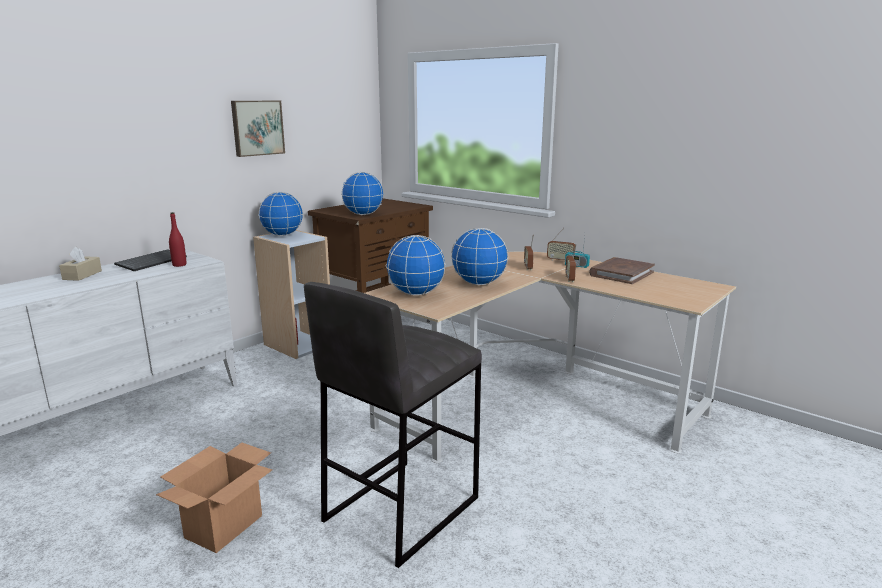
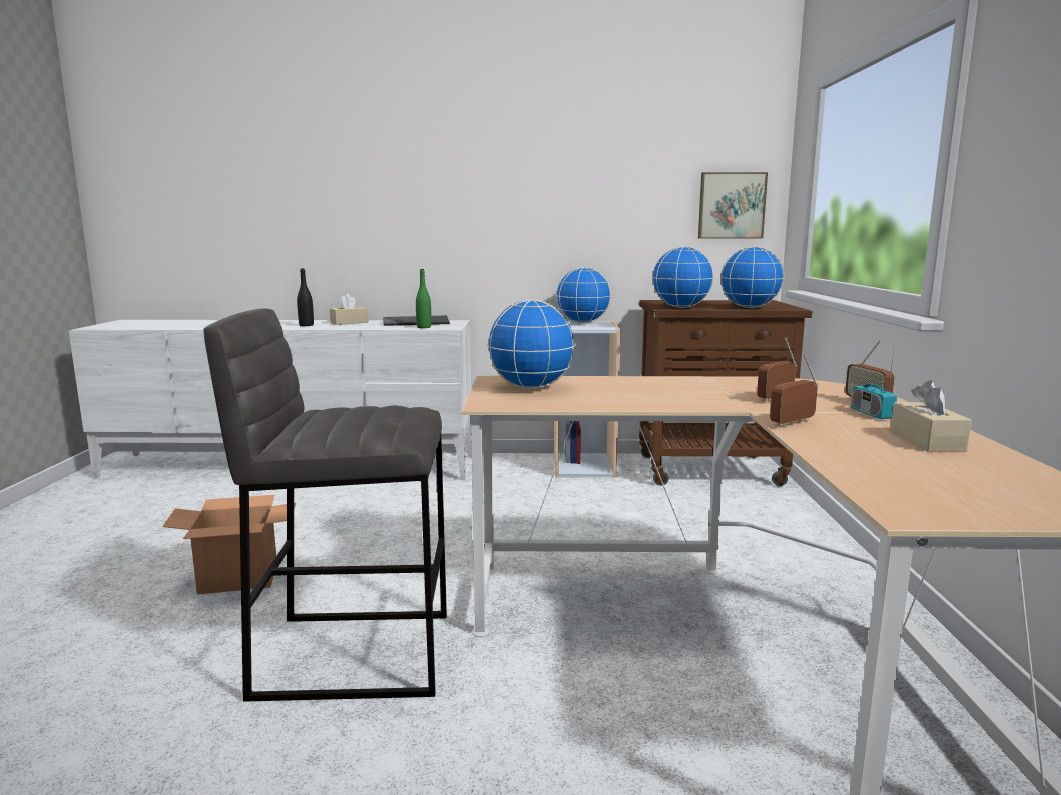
camera: 50 degrees right, 5 degrees down
red bottle [169,212,186,267] -> green bottle [416,269,431,328]
picture [231,101,285,157] -> picture moved to [698,172,768,239]
globe [451,228,508,285] -> globe moved to [721,247,784,308]
brown book [589,257,655,284] -> beige tissue box [890,380,972,452]
none -> black bottle [297,268,314,326]

